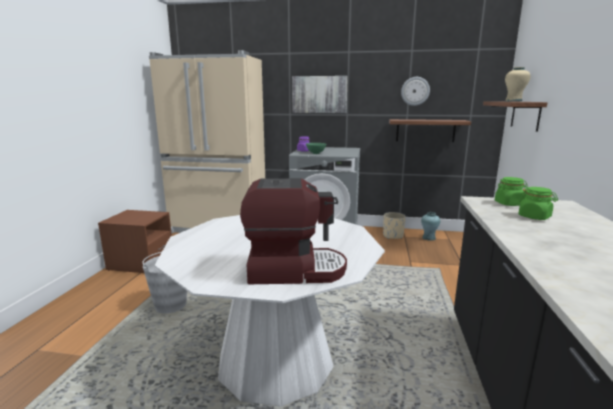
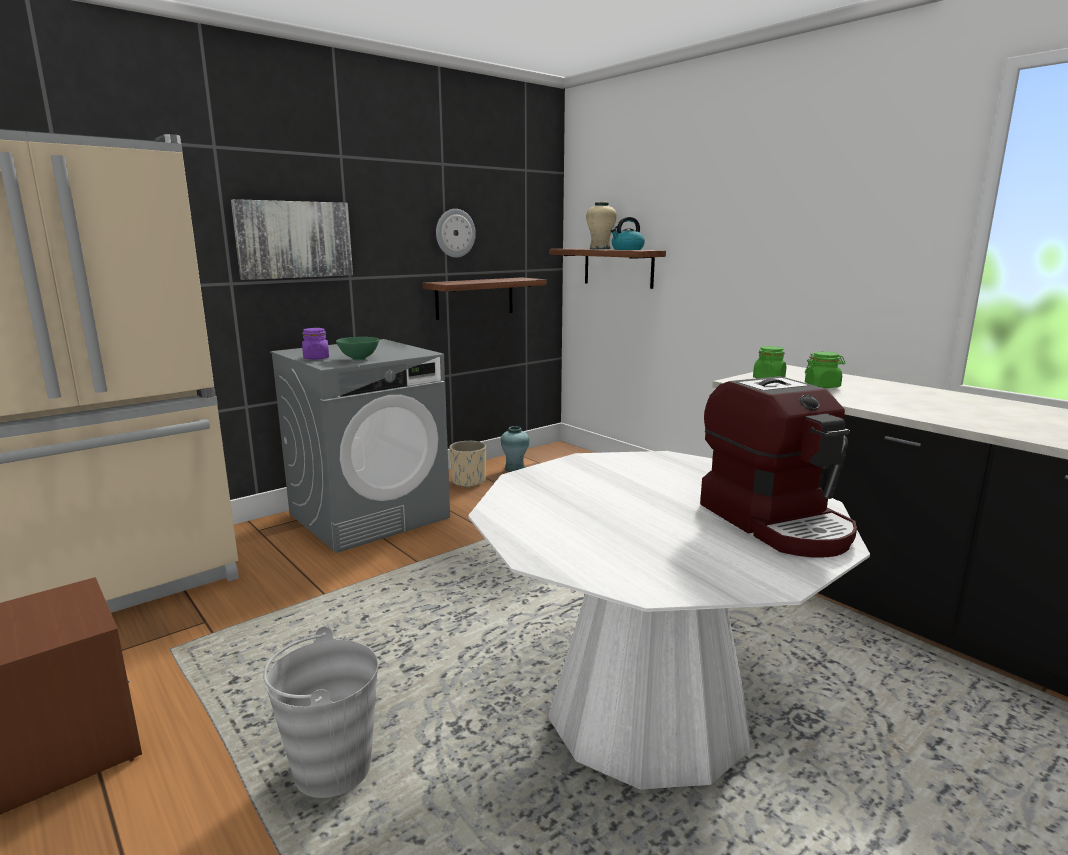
camera: 50 degrees left, 0 degrees up
coffee machine [240,178,347,284] -> coffee machine turned 120 degrees clockwise [700,376,857,558]
none -> kettle [610,217,645,250]

